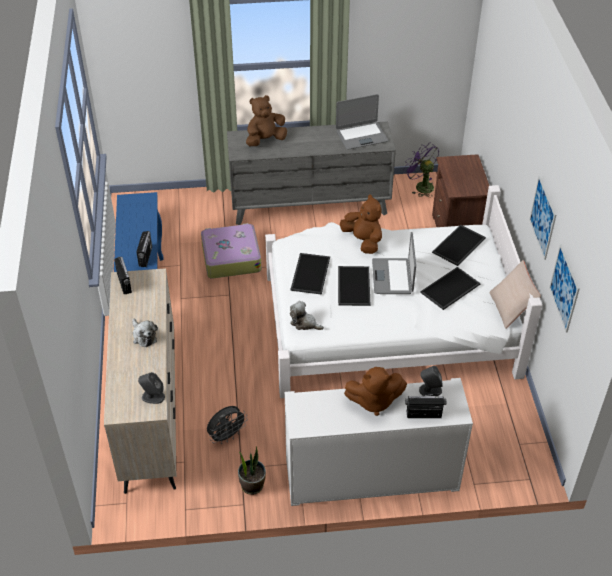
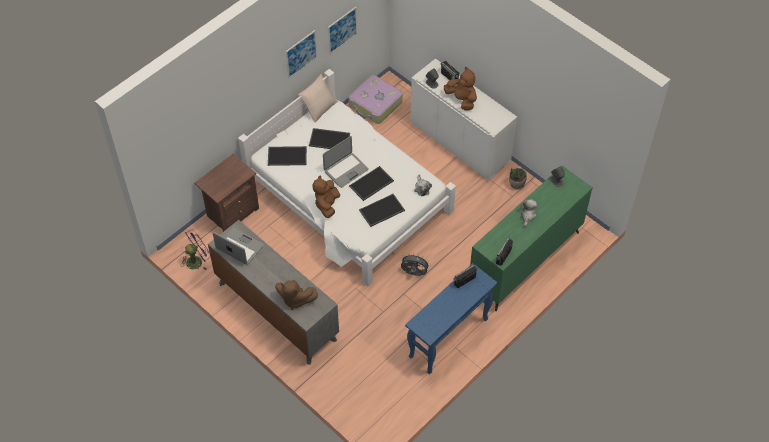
camera: 130 degrees left, 10 degrees up
beige dresser [104,268,176,494] -> green dresser [470,166,593,311]
suitcase [201,223,262,278] -> suitcase moved to [349,75,403,124]
grey fan [207,406,248,443] -> grey fan moved to [401,253,431,276]
purple fan [403,143,439,197] -> purple fan turned 135 degrees counterclockwise [181,229,210,270]

